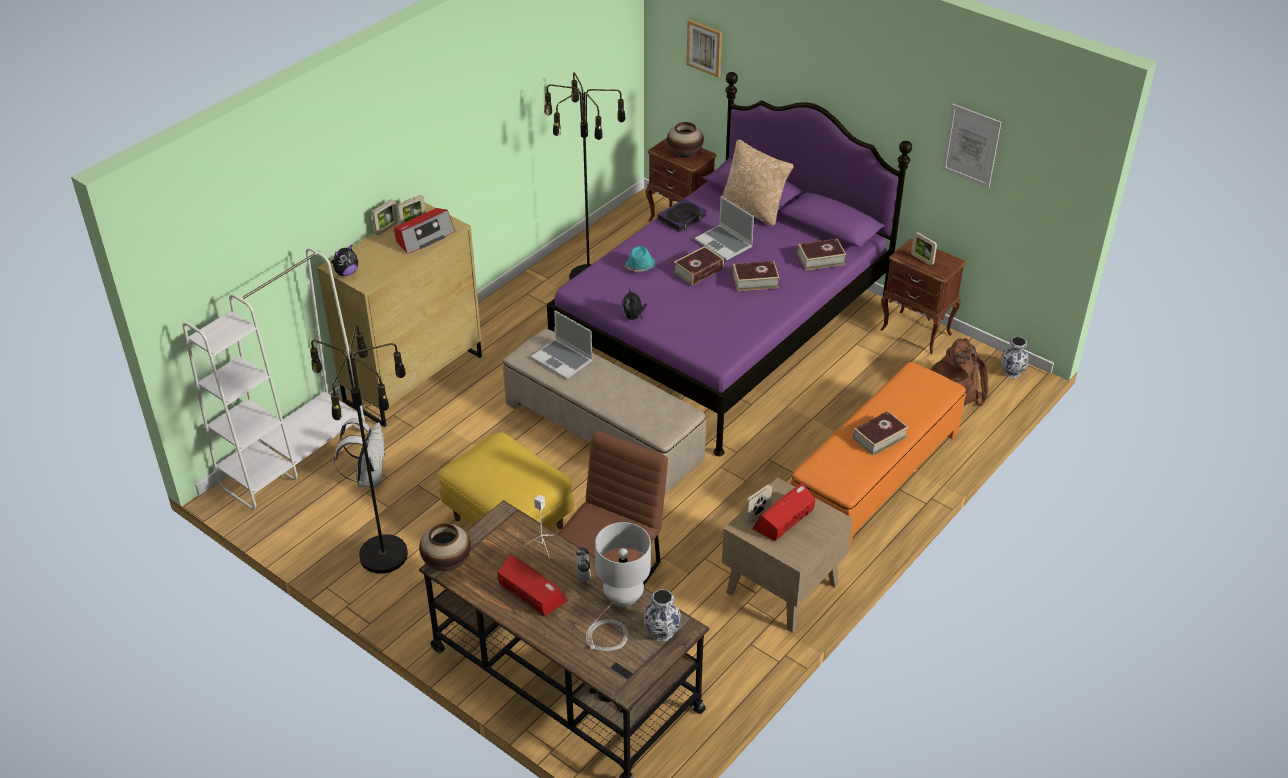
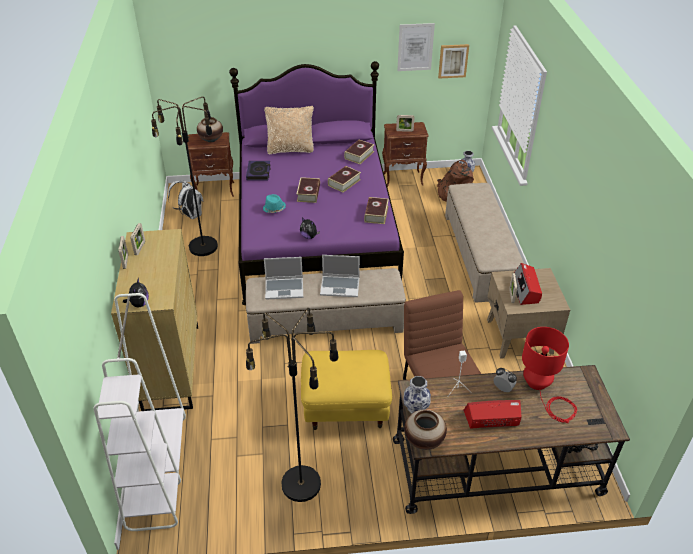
camera: 45 degrees left, 0 degrees up
white backpack [334,418,386,487] -> white backpack moved to [168,180,204,219]
radio [394,208,455,254] -> none
grey table lamp [586,522,651,651] -> red table lamp [522,327,577,423]
vase [644,589,681,641] -> vase moved to [403,376,431,414]
picture [687,20,722,77] -> picture moved to [438,44,469,79]
laptop [694,196,754,261] -> laptop moved to [320,255,360,297]
orange bench [790,362,966,547] -> beige bench [445,183,524,303]
book [853,411,909,456] -> book moved to [364,197,389,224]

